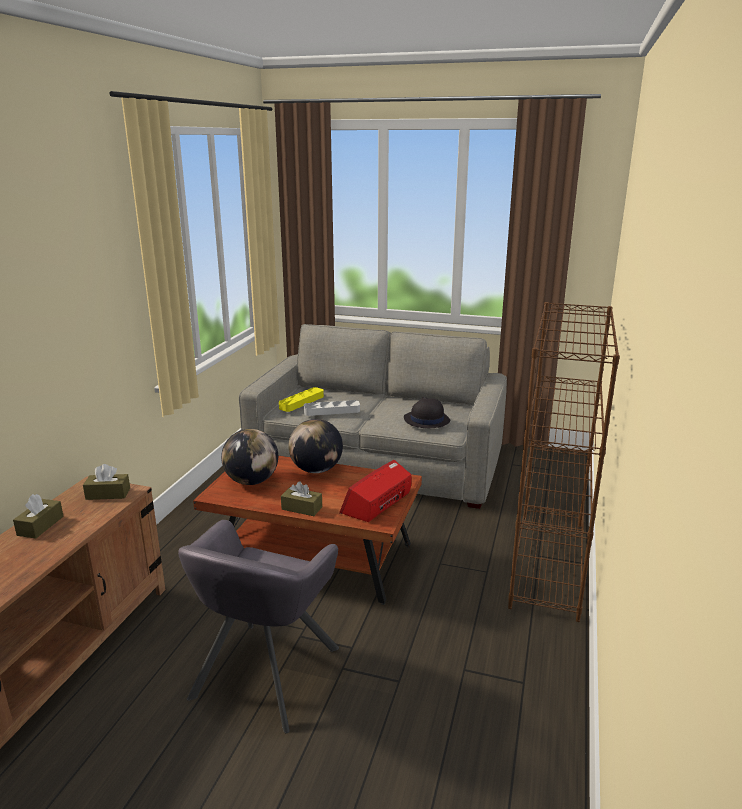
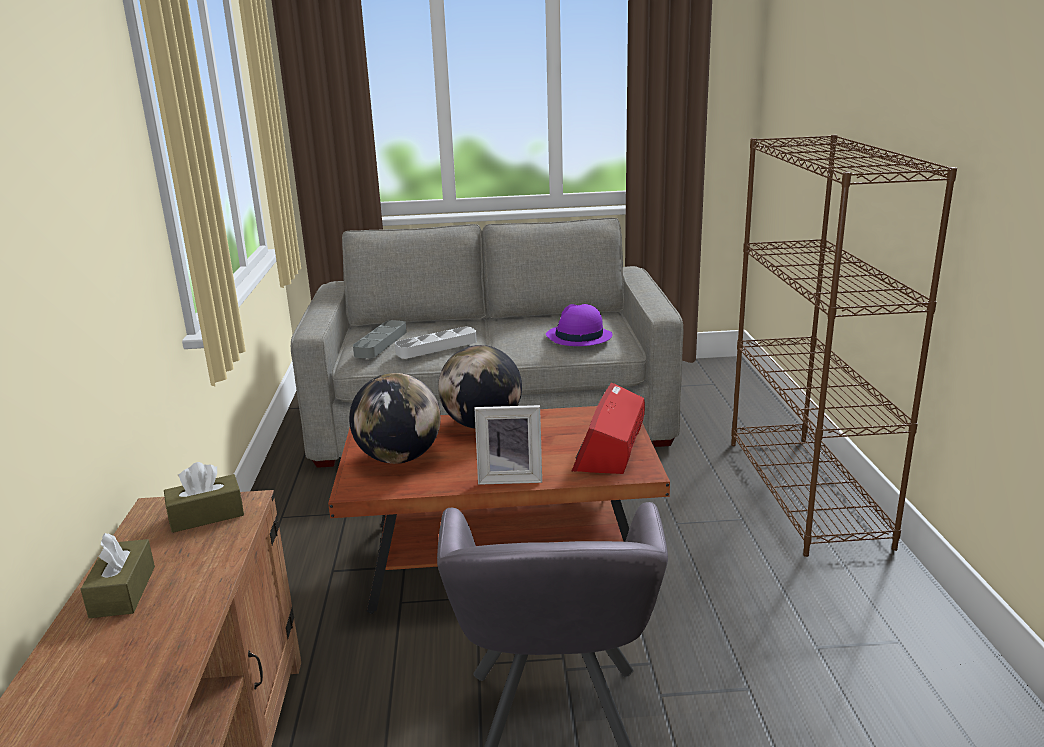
camera: 20 degrees left, 0 degrees up
yellow tray [279,387,324,412] -> grey tray [353,320,407,359]
brown tissue box [281,481,322,516] -> picture frame [474,405,542,485]
black hat [404,397,450,428] -> purple hat [546,304,613,346]

